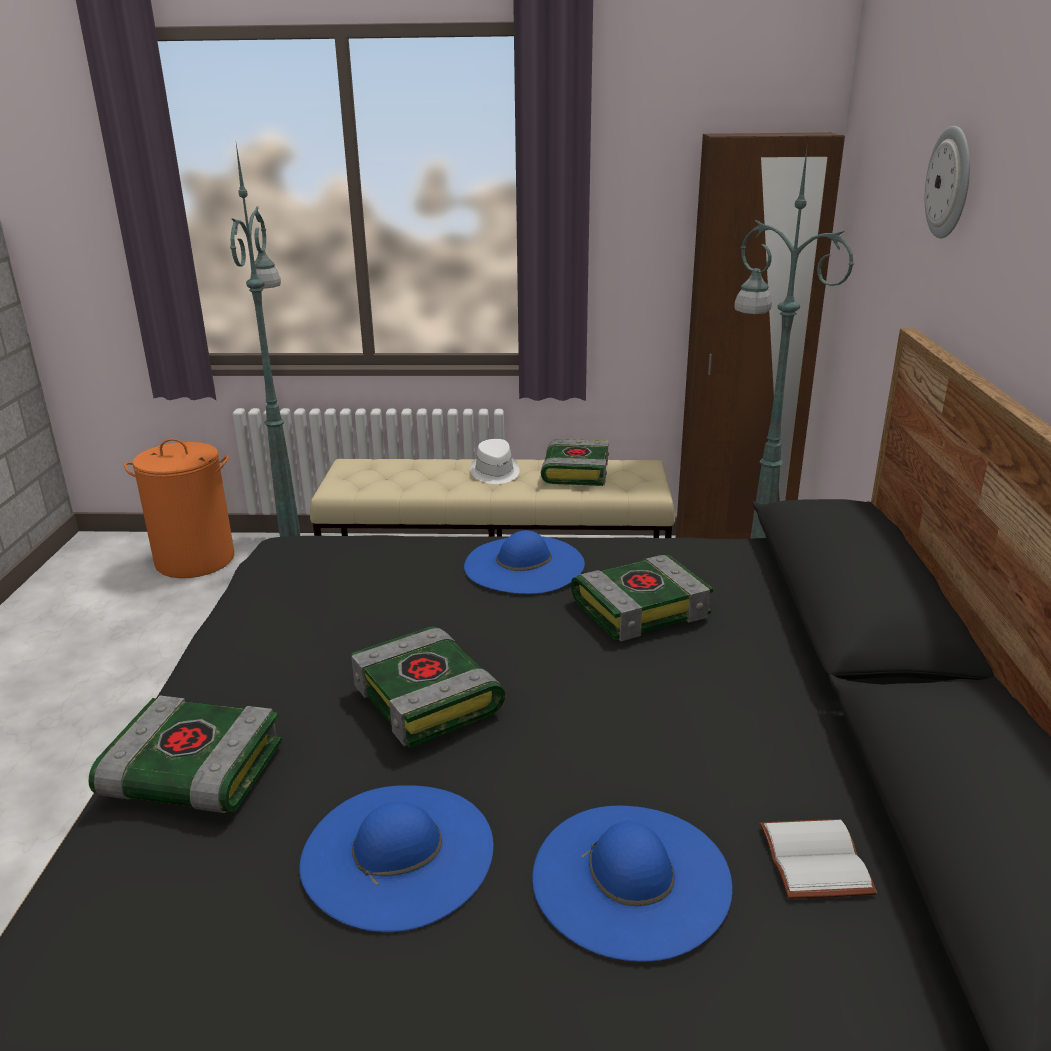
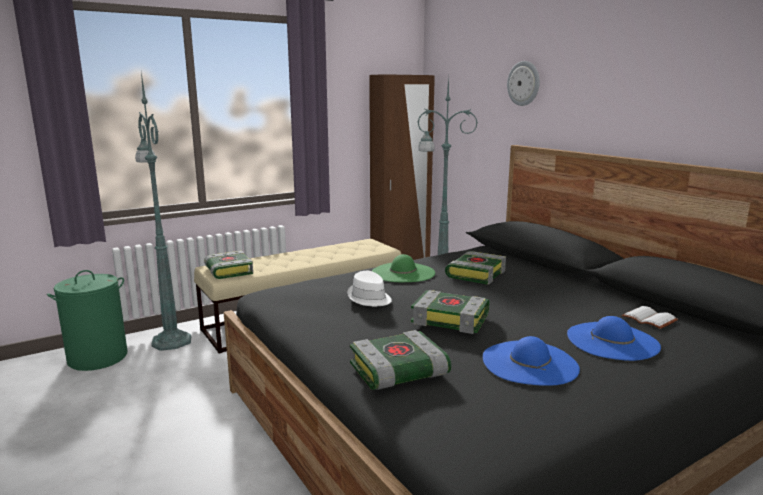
camera: 35 degrees left, 10 degrees down
orange laundry basket [124,439,234,578] -> green laundry basket [47,270,127,371]
blue hat [464,530,585,594] -> green hat [372,254,435,282]
white hat [470,439,520,484] -> white hat moved to [347,271,392,306]
book [541,439,609,486] -> book moved to [204,251,253,279]

